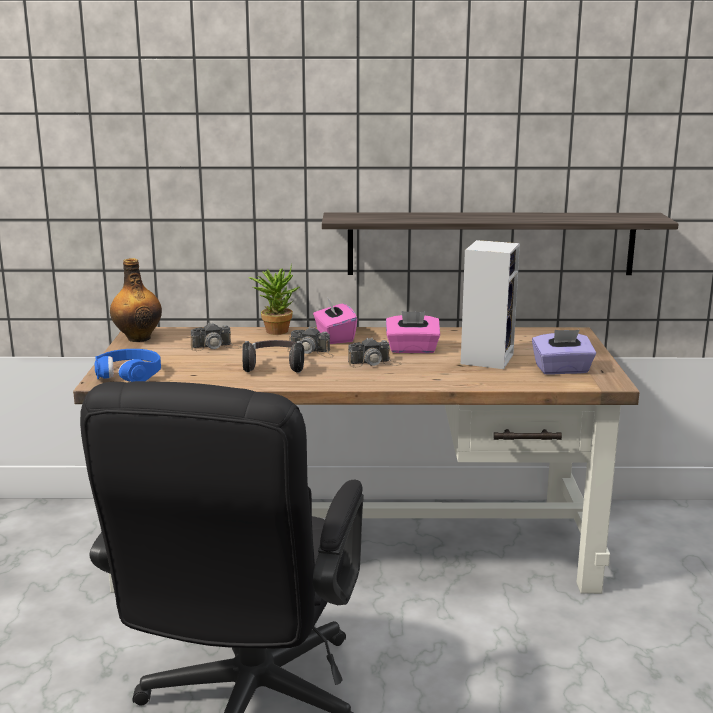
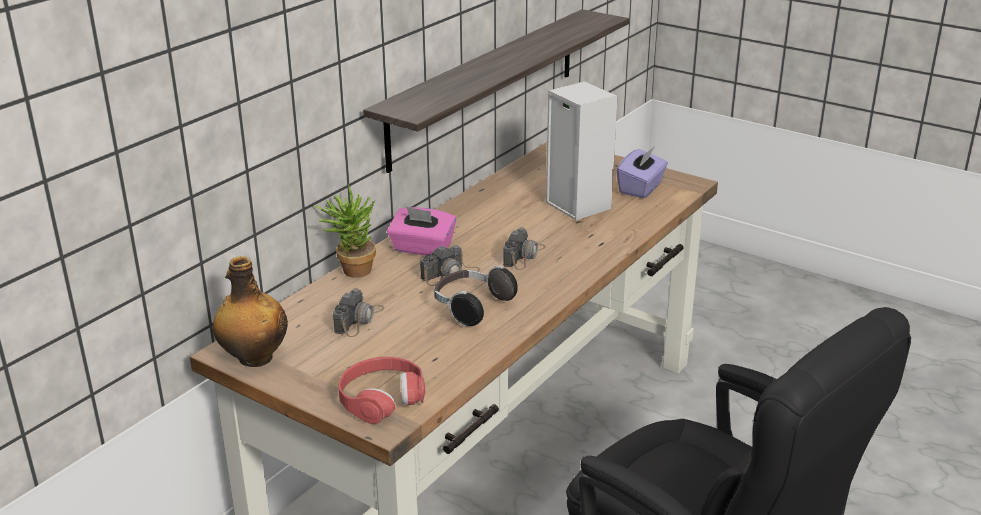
camera: 55 degrees left, 10 degrees up
blue headphones [95,349,161,382] -> red headphones [338,357,425,424]
pink tissue box [386,311,440,353] -> none

